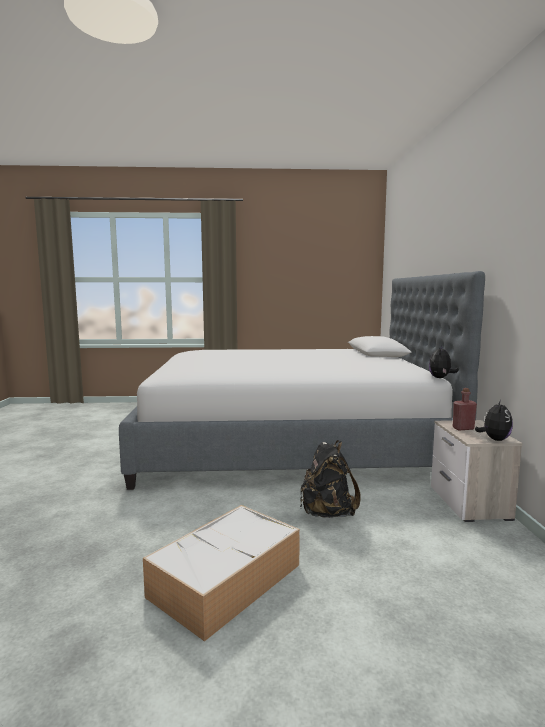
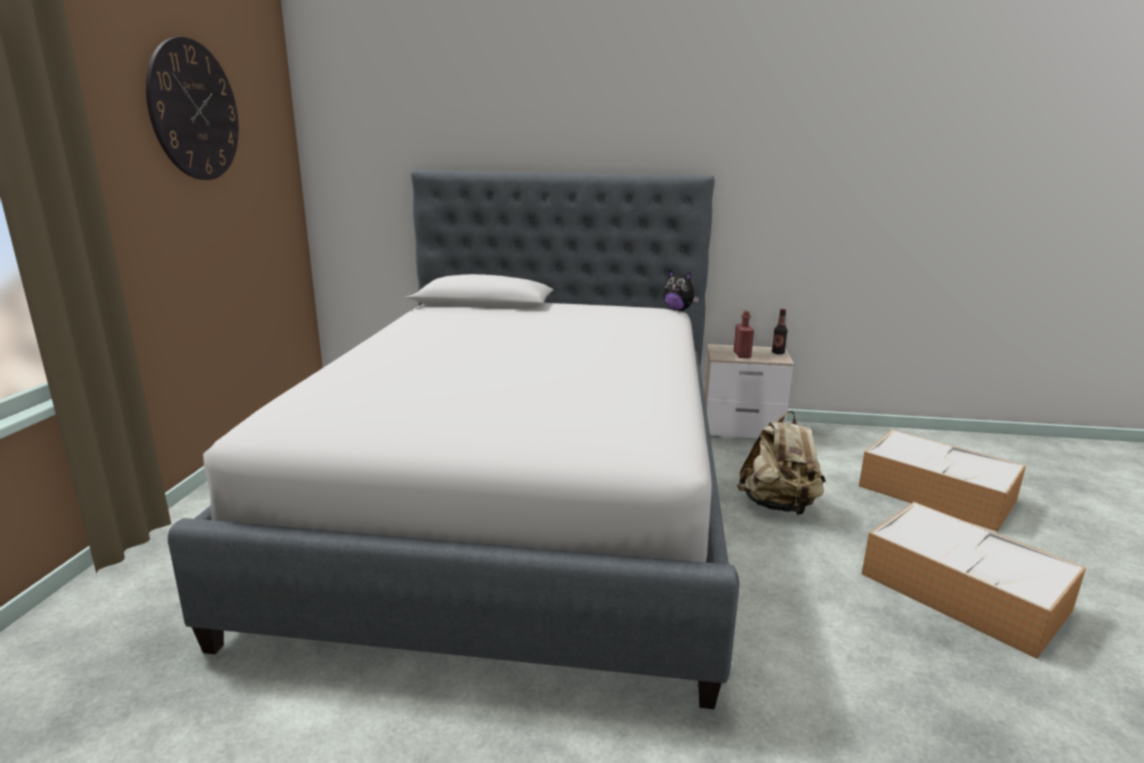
camera: 80 degrees left, 10 degrees up
black backpack [300,440,360,518] -> beige backpack [737,411,826,515]
plush toy [475,400,513,441] -> bottle [772,309,788,354]
none -> wall clock [146,37,239,180]
none -> storage box [859,430,1026,532]

